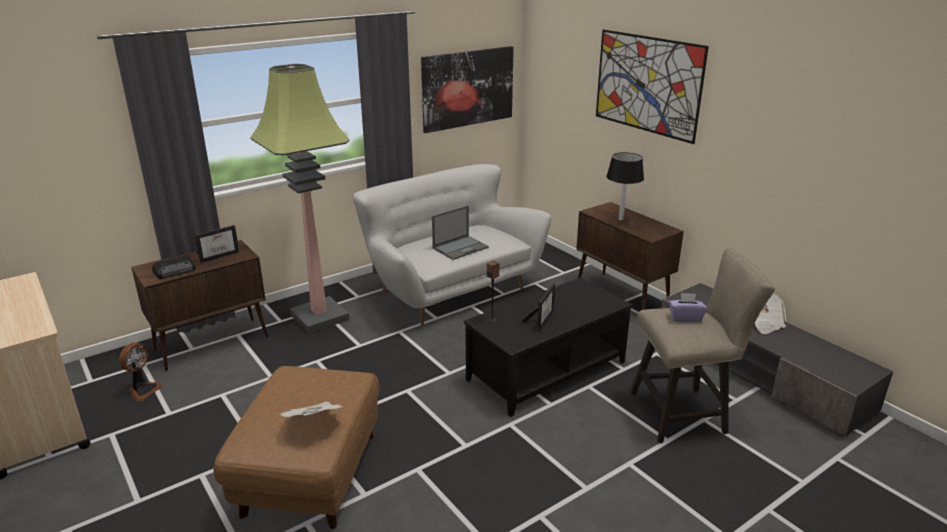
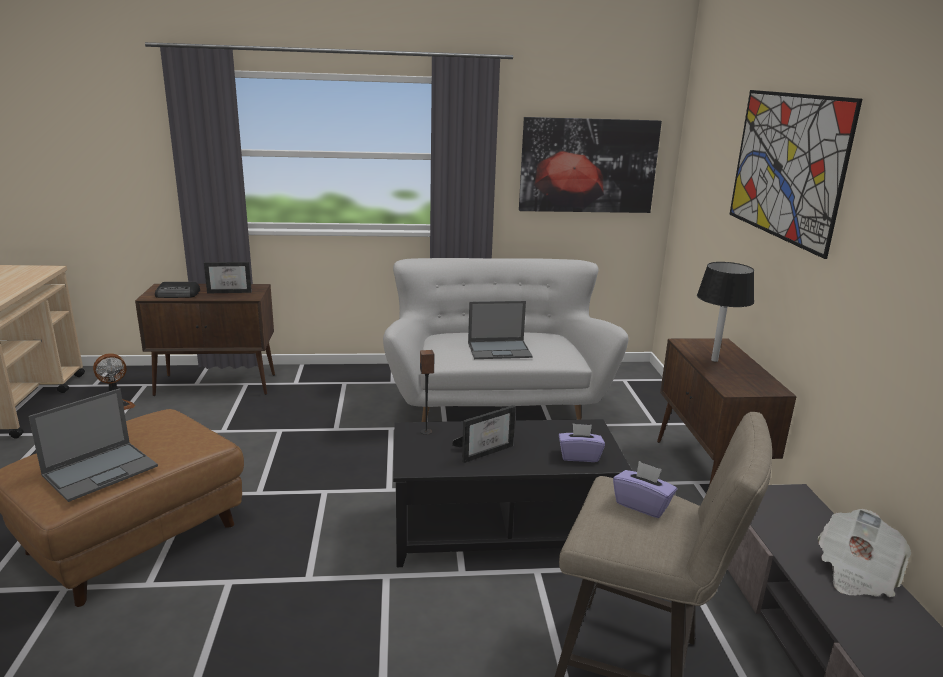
camera: 30 degrees right, 5 degrees down
floor lamp [250,64,350,334] -> none
newspaper [280,402,343,417] -> laptop [29,388,158,502]
none -> purple tissue box [559,423,605,462]

